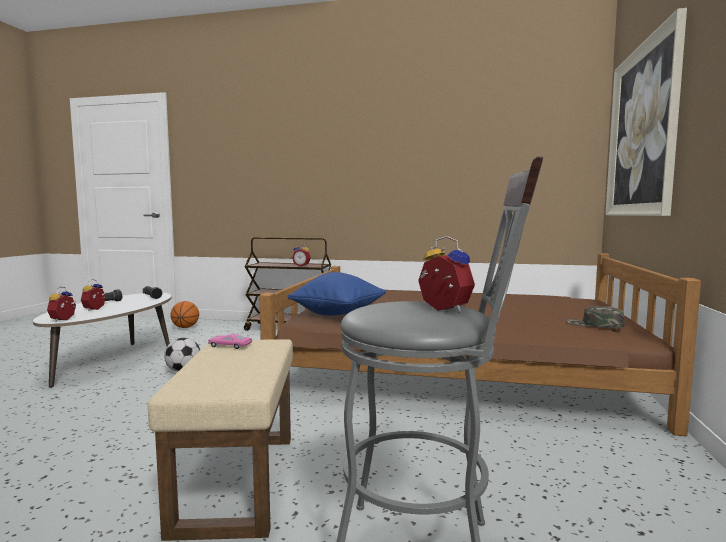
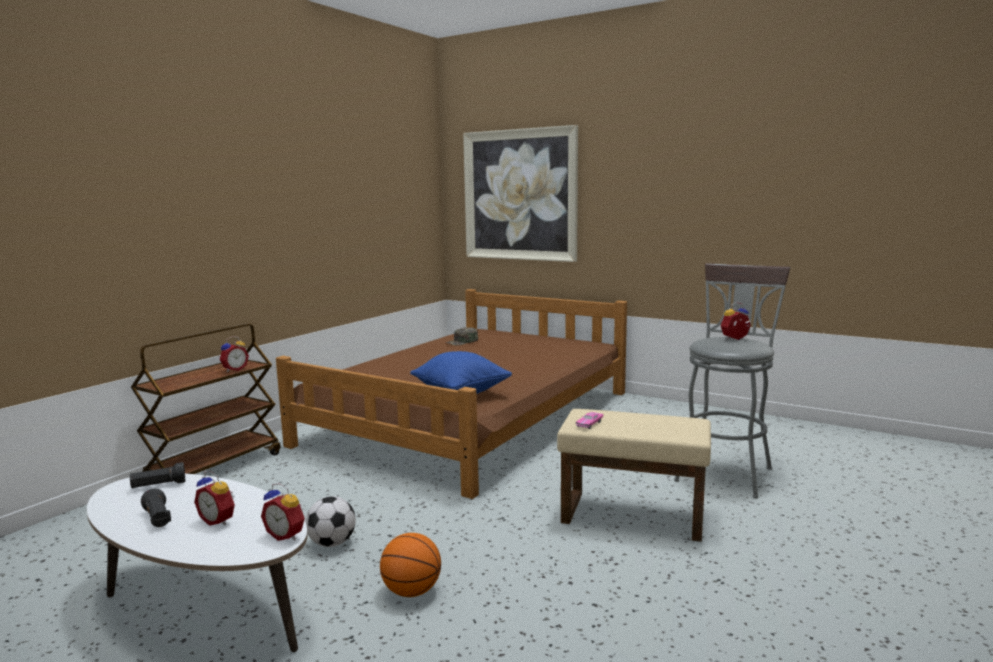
camera: 70 degrees left, 5 degrees up
basketball [170,301,199,328] -> basketball moved to [380,533,441,597]
green cap [566,306,625,328] -> green cap moved to [445,327,478,346]

